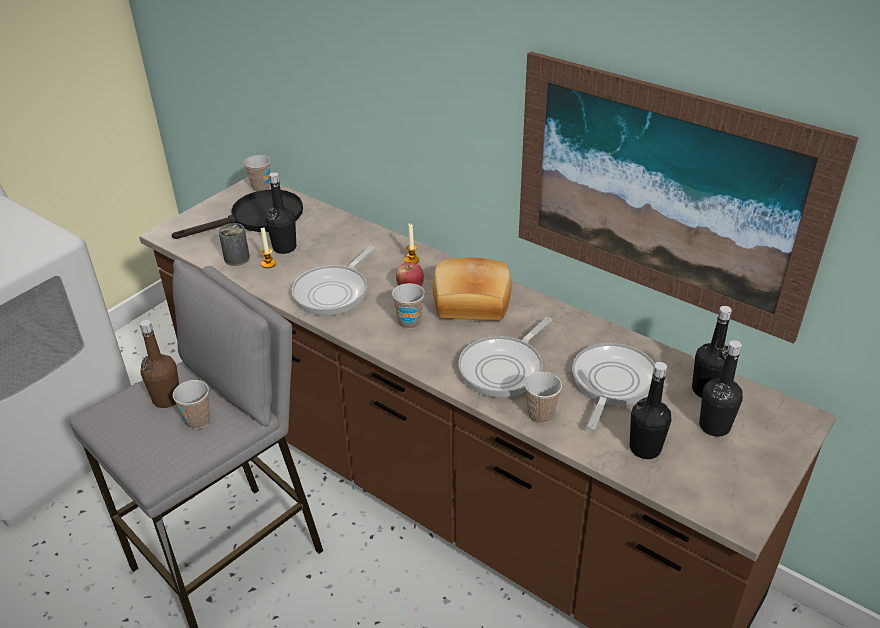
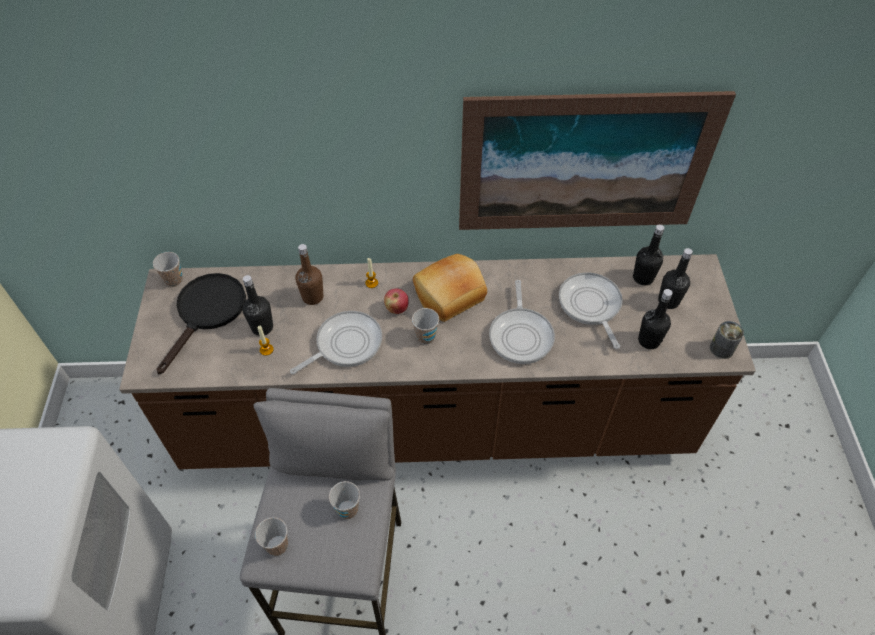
camera: 40 degrees left, 15 degrees up
brown bottle [140,320,179,408] -> brown bottle moved to [295,244,323,305]
can [218,223,250,266] -> can moved to [710,321,744,359]
frying pan [292,246,375,315] -> frying pan turned 120 degrees counterclockwise [290,311,382,374]
cup [524,372,562,423] -> cup moved to [255,517,288,556]

